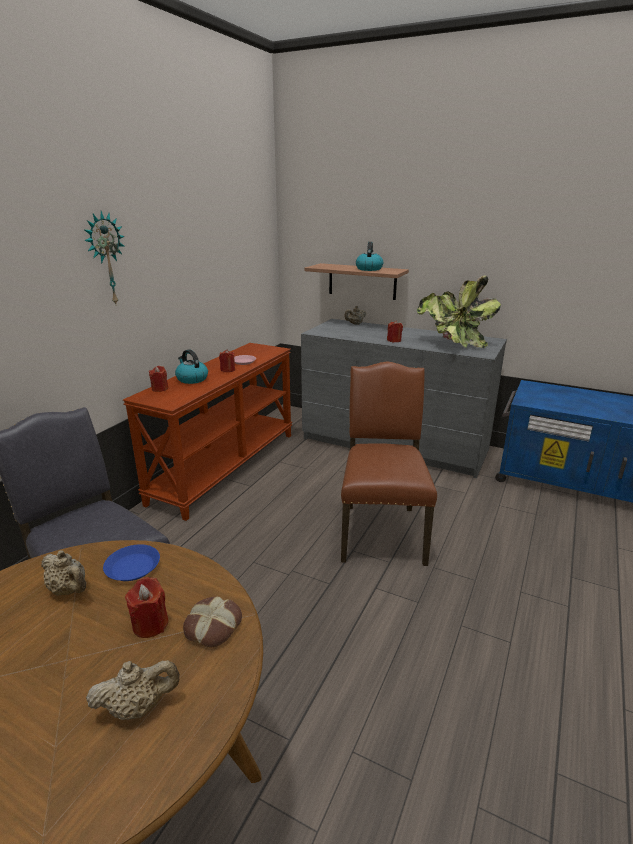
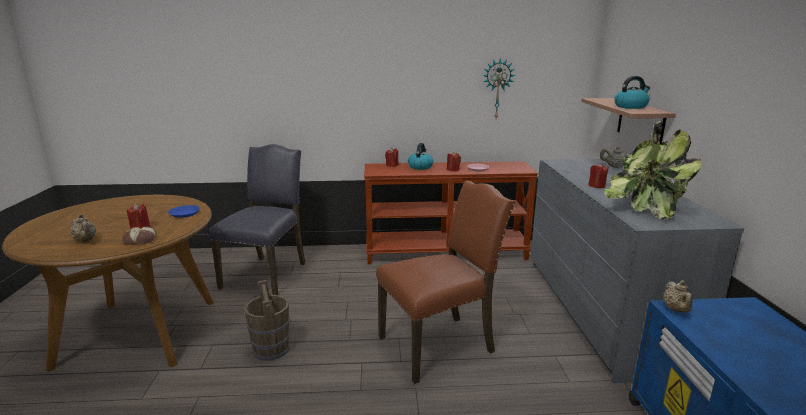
camera: 60 degrees right, 5 degrees down
beige teapot [41,550,86,595] -> beige teapot moved to [664,280,693,312]
wall clock [84,211,125,306] -> wall clock moved to [482,58,516,119]
none -> brown bucket [244,280,290,361]

